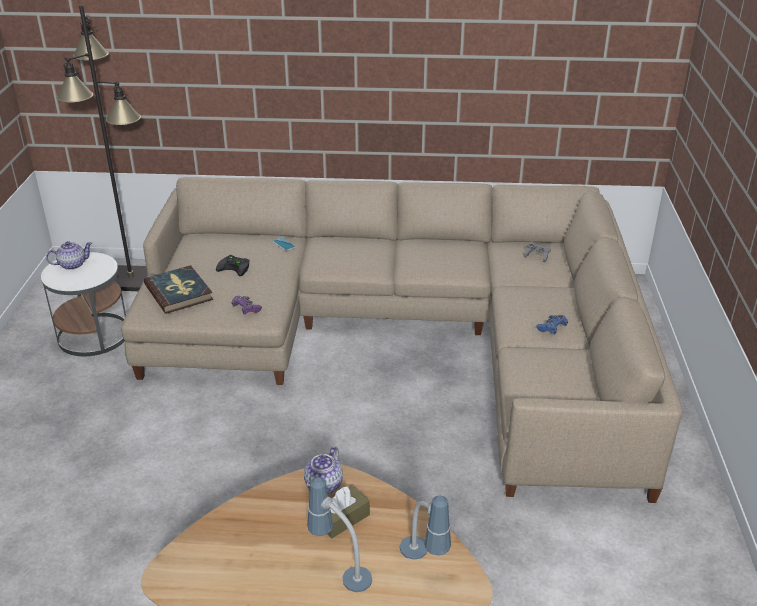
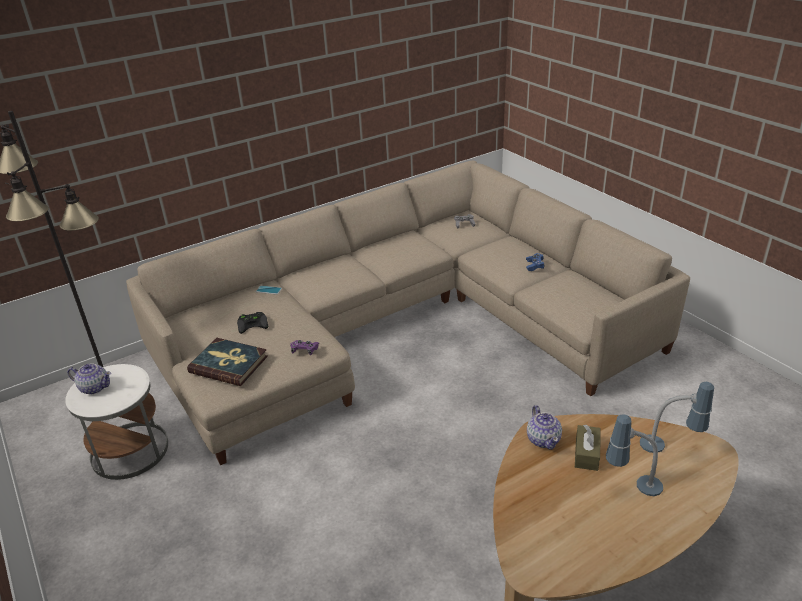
camera: 35 degrees left, 0 degrees up
teapot [46,241,92,270] -> teapot turned 75 degrees clockwise [68,363,111,394]

